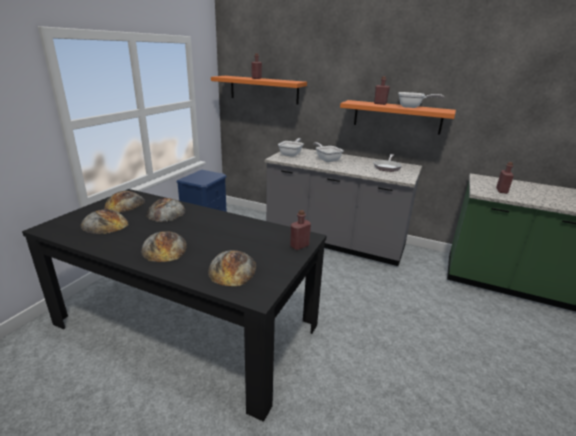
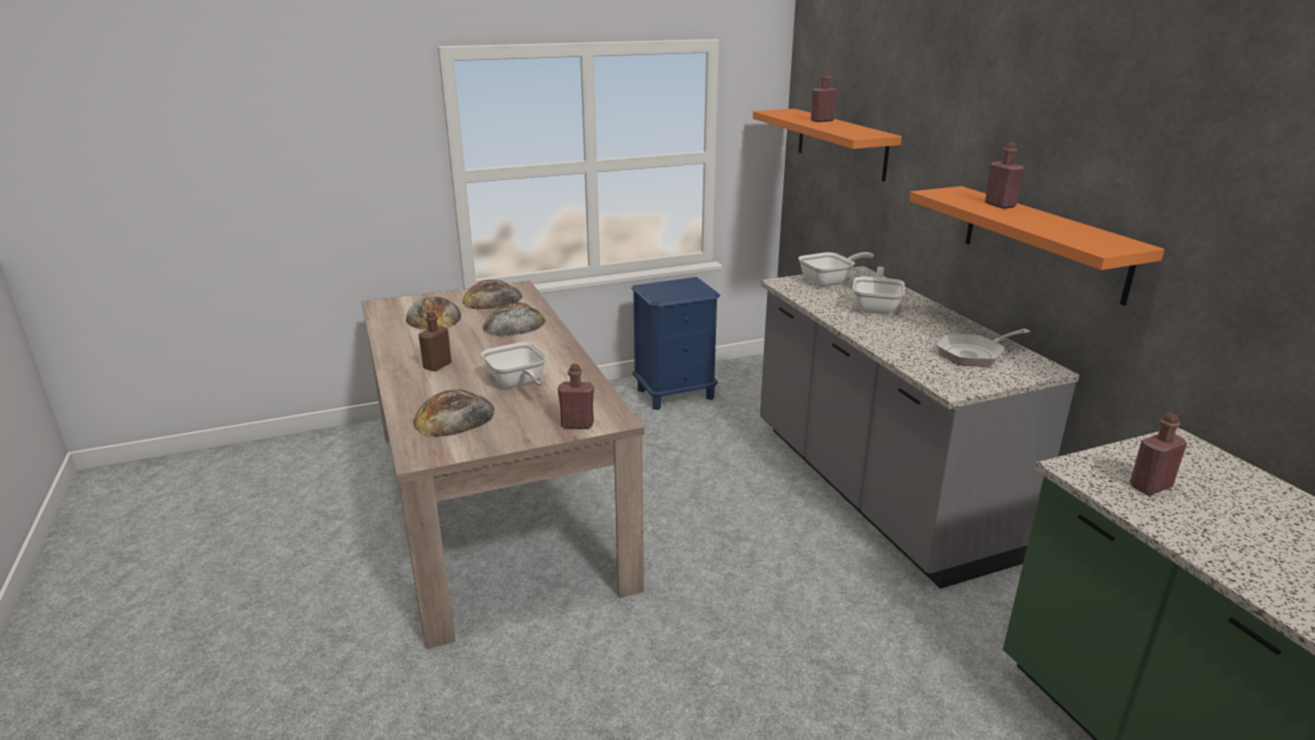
camera: 45 degrees right, 0 degrees up
black dining table [22,189,327,422] -> beige dining table [362,281,645,650]
bread [141,231,187,262] -> brown bottle [419,311,452,371]
frying pan [399,92,444,108] -> frying pan moved to [481,342,547,388]

